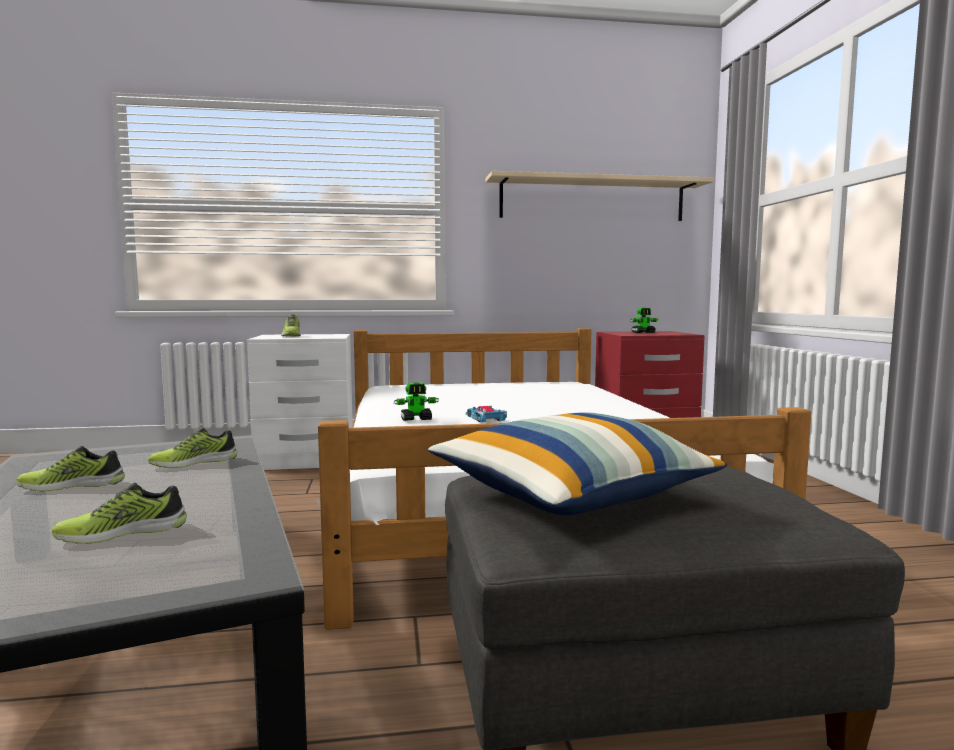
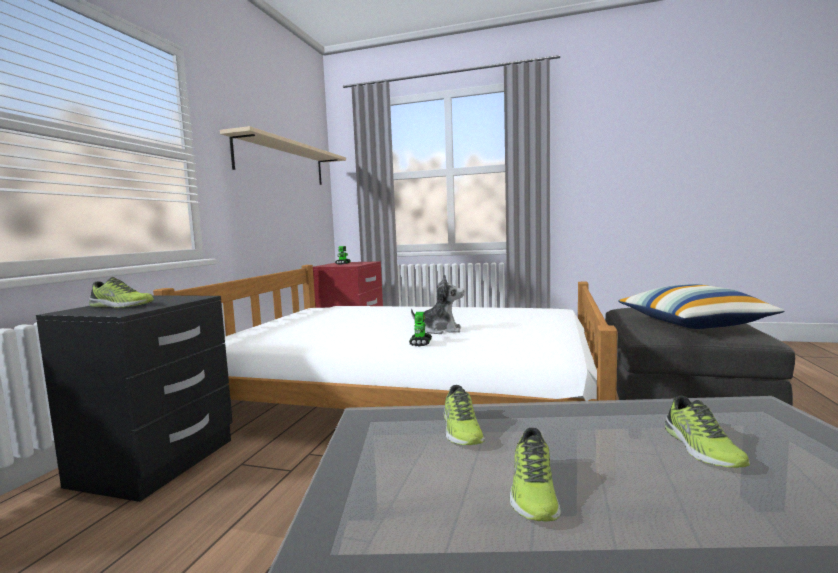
camera: 65 degrees left, 0 degrees up
white nightstand [247,334,353,470] -> black nightstand [36,295,233,502]
toy car [466,406,507,423] -> plush toy [411,274,464,334]

